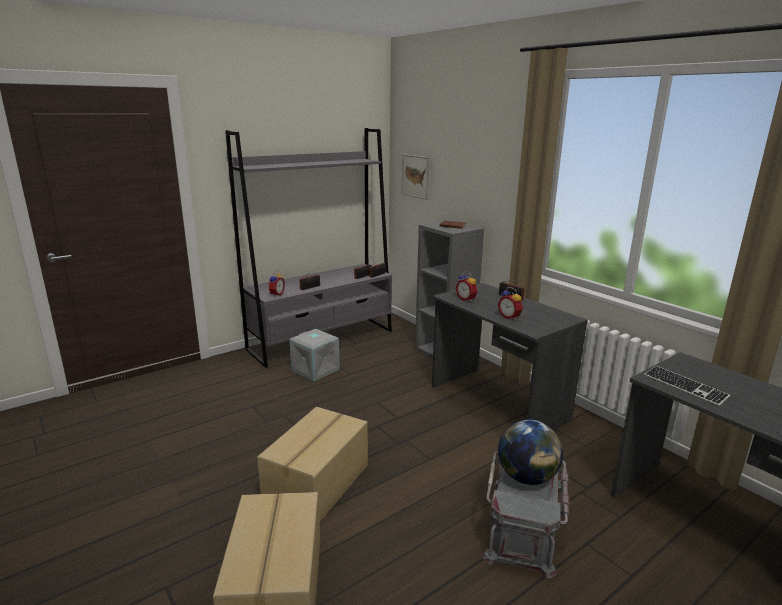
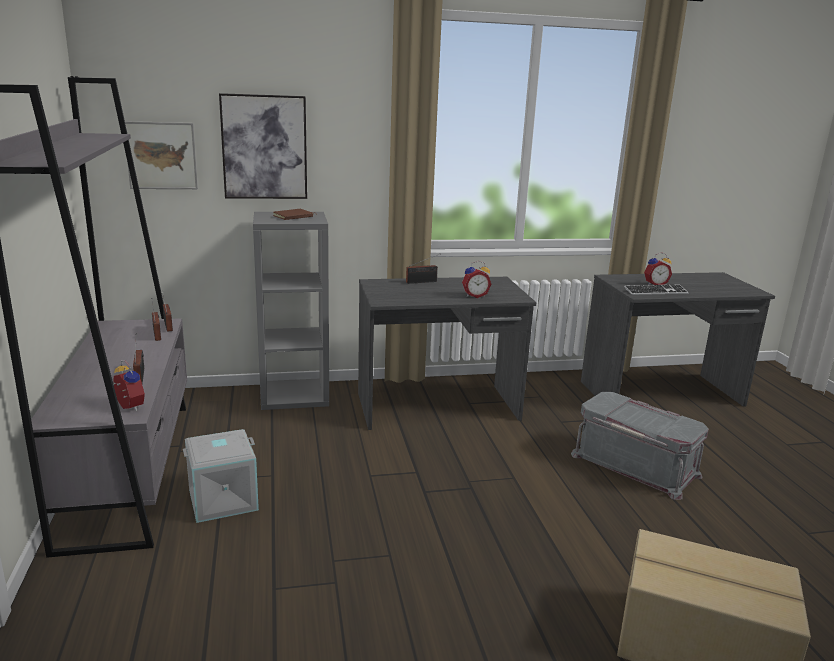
camera: 65 degrees left, 0 degrees up
cardboard box [257,407,368,523] -> none
alarm clock [456,272,478,302] -> alarm clock moved to [644,252,672,285]
globe [498,419,563,485] -> none
none -> picture [219,93,307,199]

